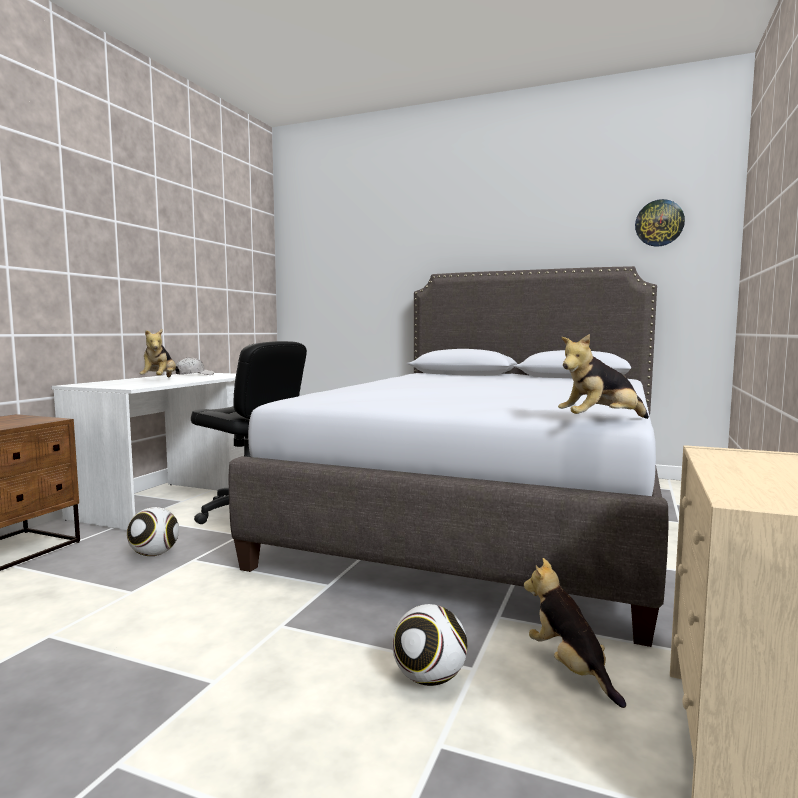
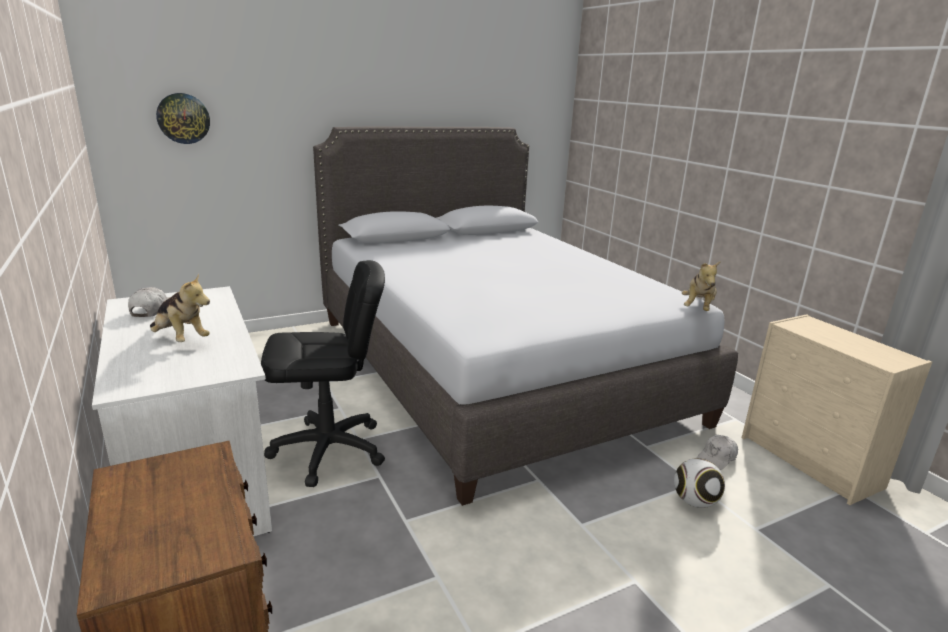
camera: 50 degrees left, 15 degrees up
football [127,507,179,556] -> none
plush toy [524,558,626,708] -> white cap [697,435,738,470]
wall clock [635,199,685,247] -> wall clock moved to [156,93,210,144]

